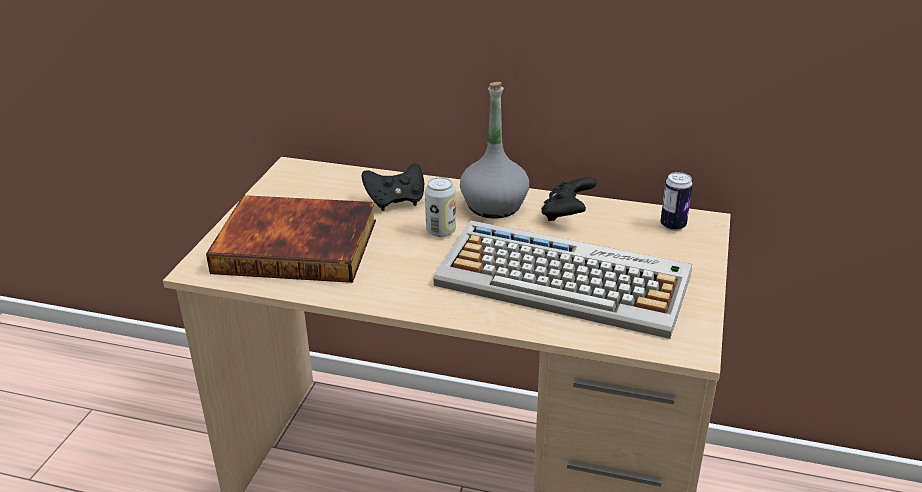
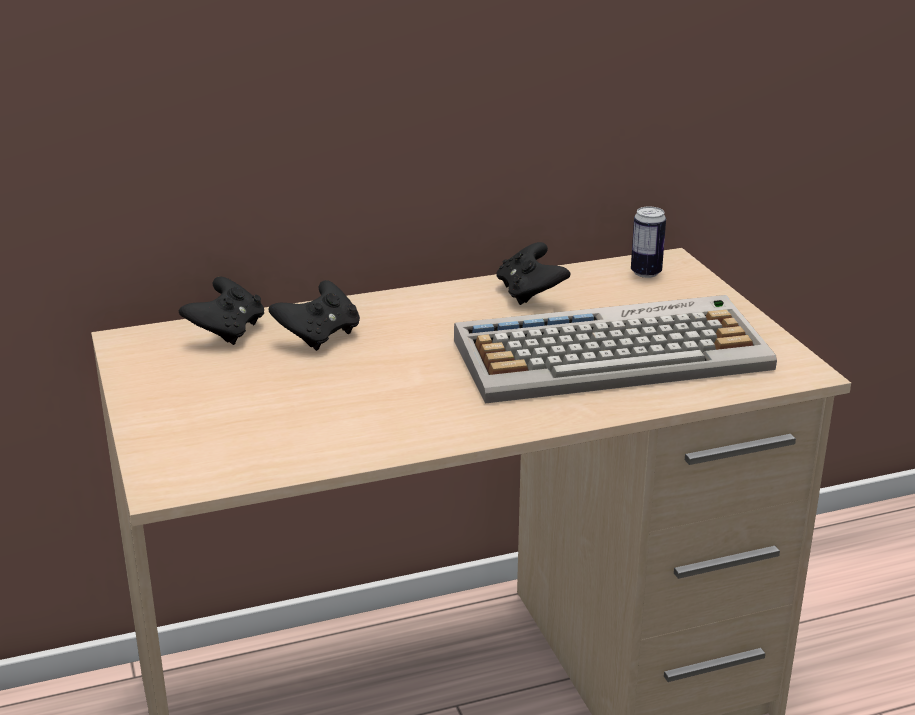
camera: 35 degrees left, 5 degrees down
book [206,195,376,283] -> none
can [425,177,456,237] -> none
grey bottle [460,82,529,218] -> none
none -> black game controller [179,277,264,345]

